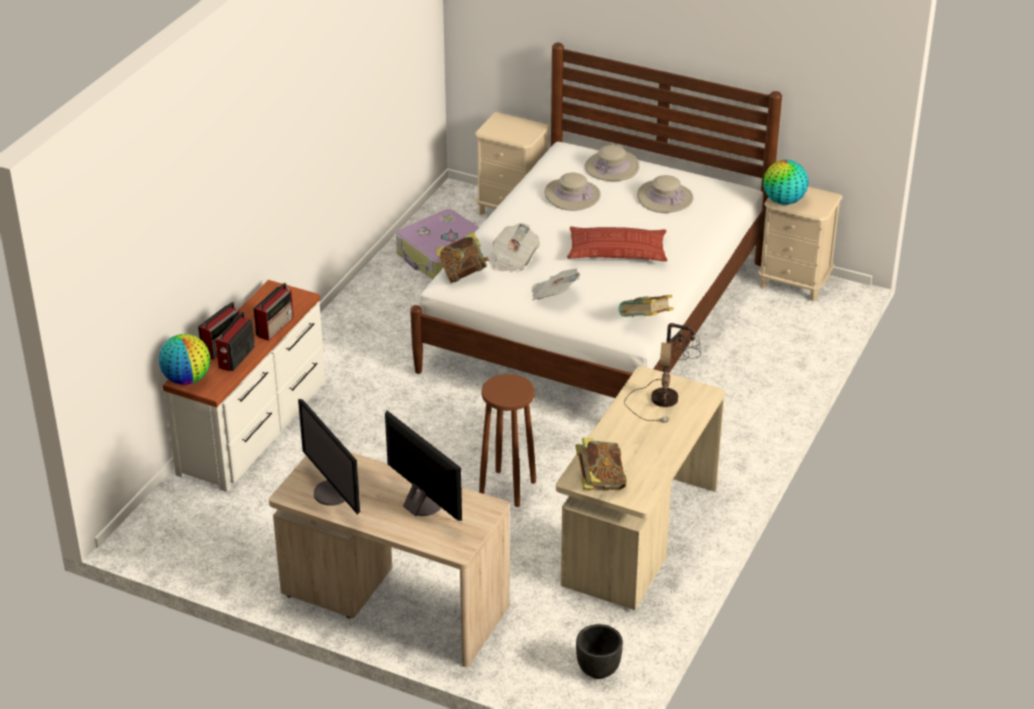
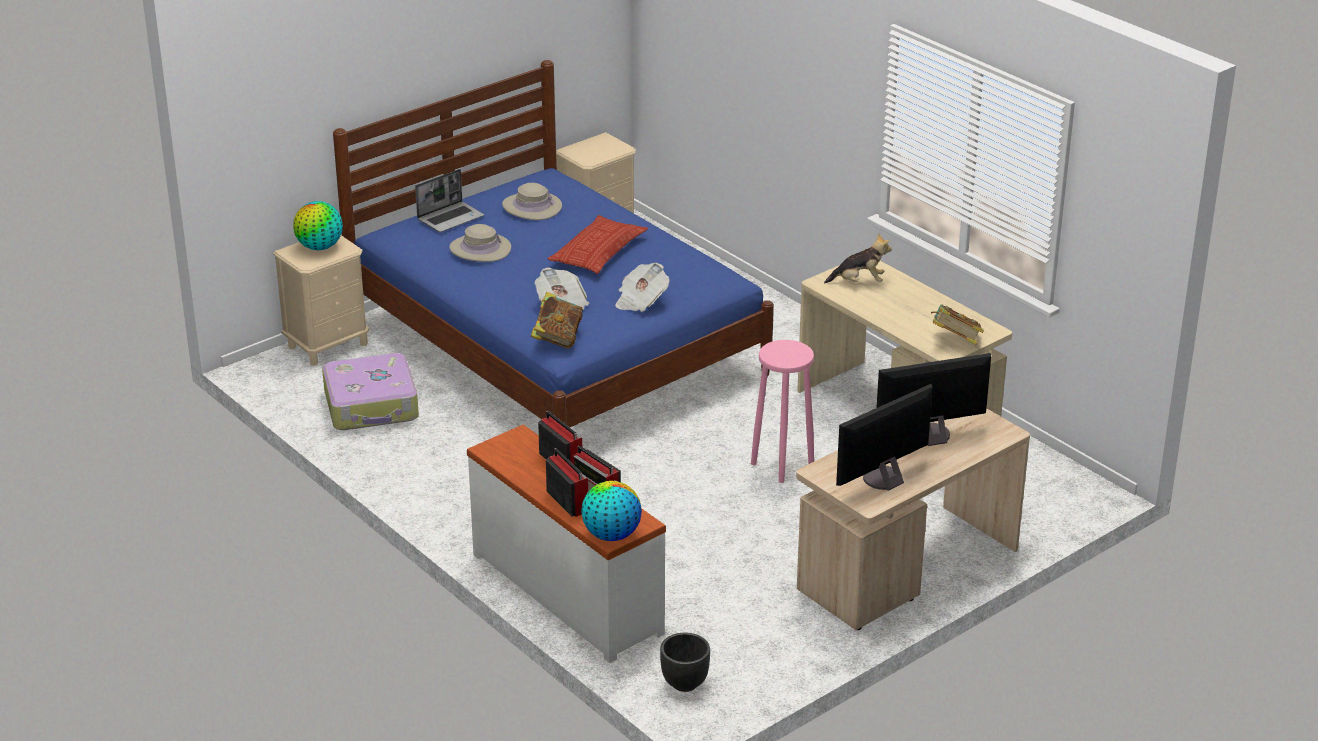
camera: 65 degrees left, 5 degrees down
monitor [298,399,360,515] -> monitor turned 150 degrees clockwise [836,384,933,491]
white bed [410,43,782,398] -> blue bed [333,60,774,427]
brown stool [479,374,536,507] -> pink stool [751,340,814,483]
black planter [576,624,623,679] -> black planter moved to [660,633,710,692]
beige hat [585,145,640,181] -> laptop [415,169,484,232]
book [619,295,674,317] -> none
table lamp [624,323,701,423] -> plush toy [824,233,892,283]
globe [763,160,808,205] -> globe moved to [293,201,343,250]

